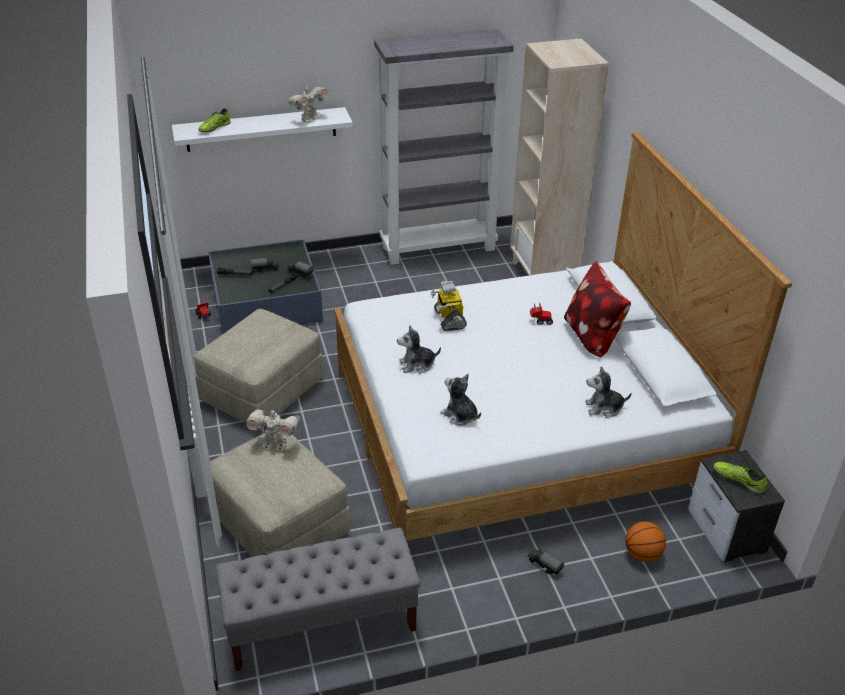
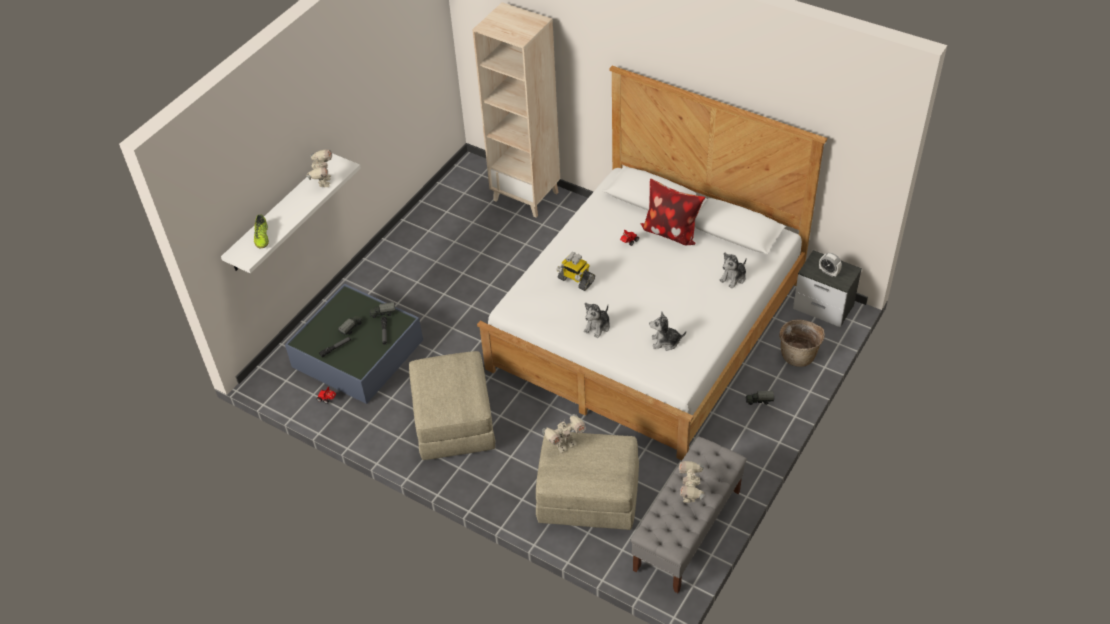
camera: 40 degrees left, 10 degrees up
grey bookcase [374,29,514,265] -> none
basketball [625,521,666,562] -> basket [780,320,825,367]
shoe [713,462,767,494] -> alarm clock [819,253,842,277]
none -> toy robot [679,461,705,503]

